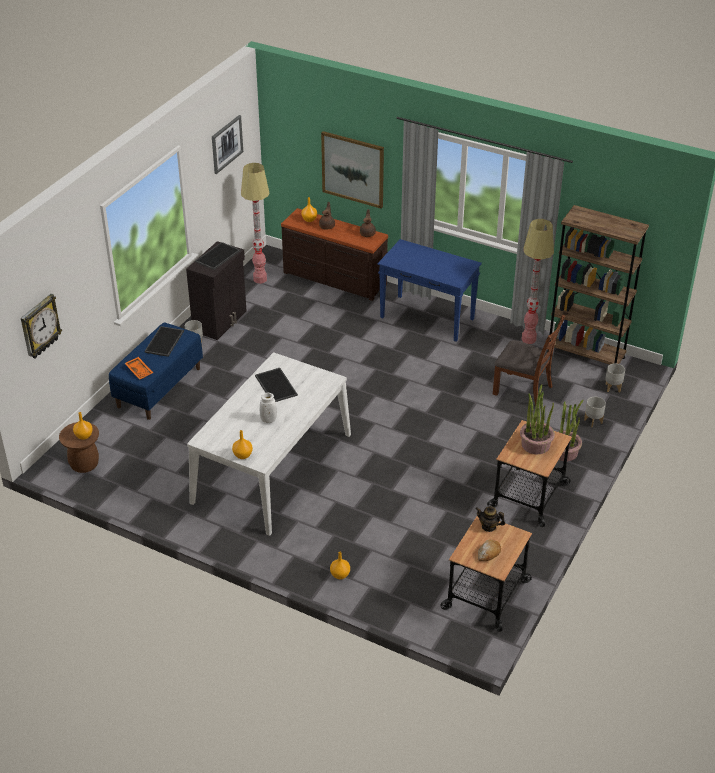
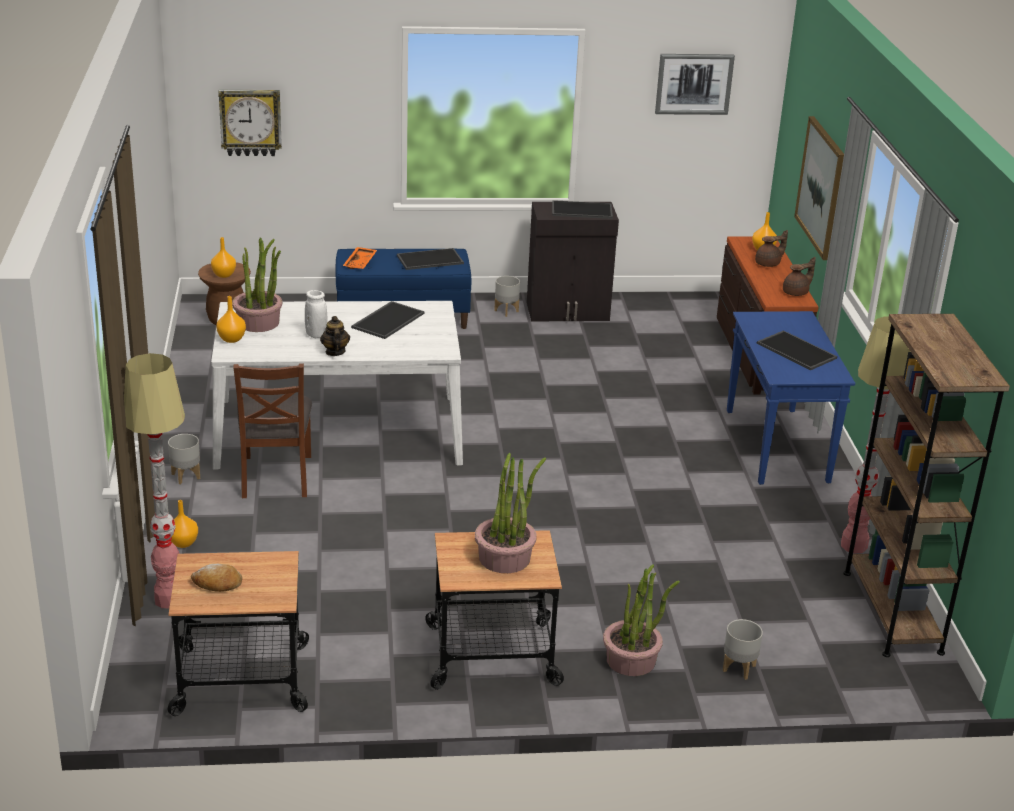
camera: 55 degrees right, 10 degrees down
floor lamp [241,163,269,284] -> floor lamp moved to [124,353,185,609]
teapot [476,506,505,532] -> teapot moved to [320,316,350,356]
brown chair [493,315,565,406] -> brown chair moved to [233,363,312,498]
grey planter [605,364,625,393] -> grey planter moved to [168,434,200,484]
none -> potted plant [232,237,282,332]
none -> tray [757,330,837,370]

